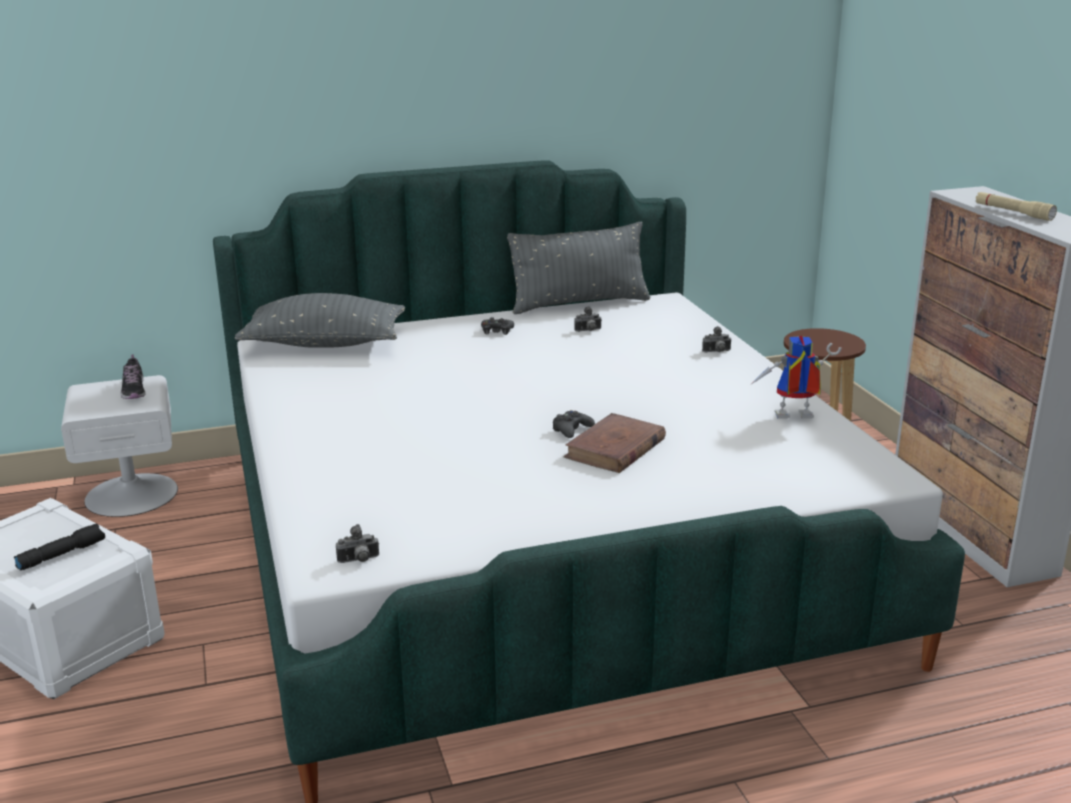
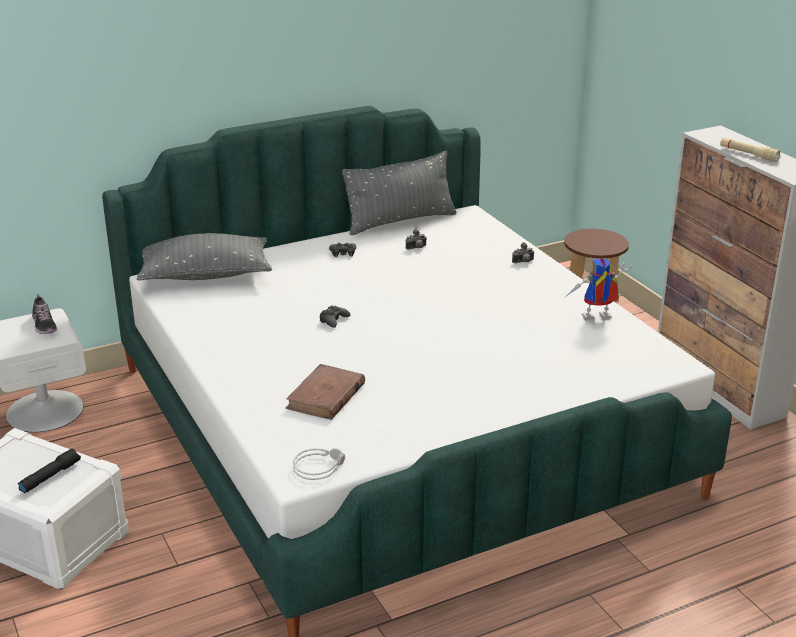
camera: 10 degrees left, 5 degrees up
camera [336,524,379,563] -> grey headphones [293,448,345,480]
black game controller [553,410,595,438] -> black game controller moved to [320,306,350,328]
brown book [564,413,666,473] -> brown book moved to [285,364,365,420]

